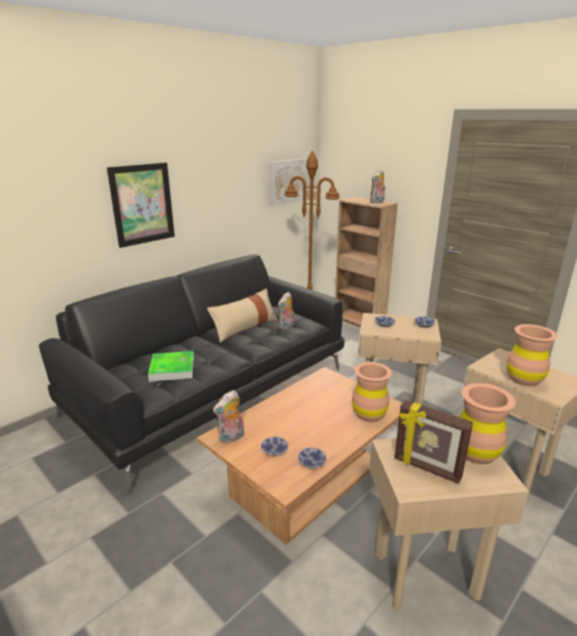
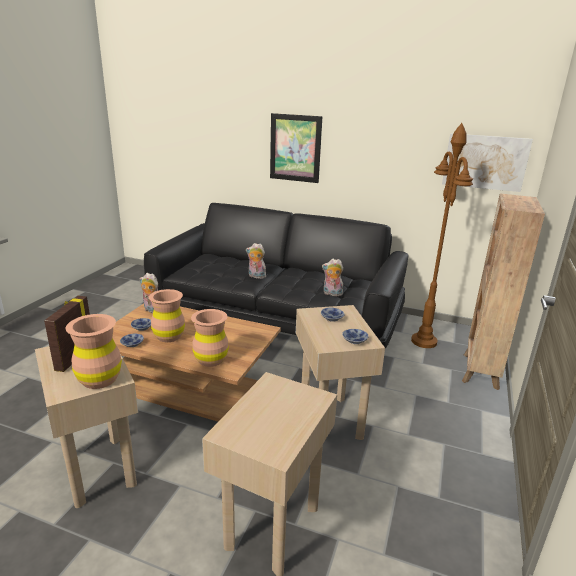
camera: 65 degrees right, 0 degrees up
tray [148,351,194,382] -> none
beige pillow [207,288,277,343] -> none
plush toy [370,168,386,203] -> plush toy moved to [246,243,266,279]
brown vase [507,324,558,386] -> brown vase moved to [149,289,185,342]

